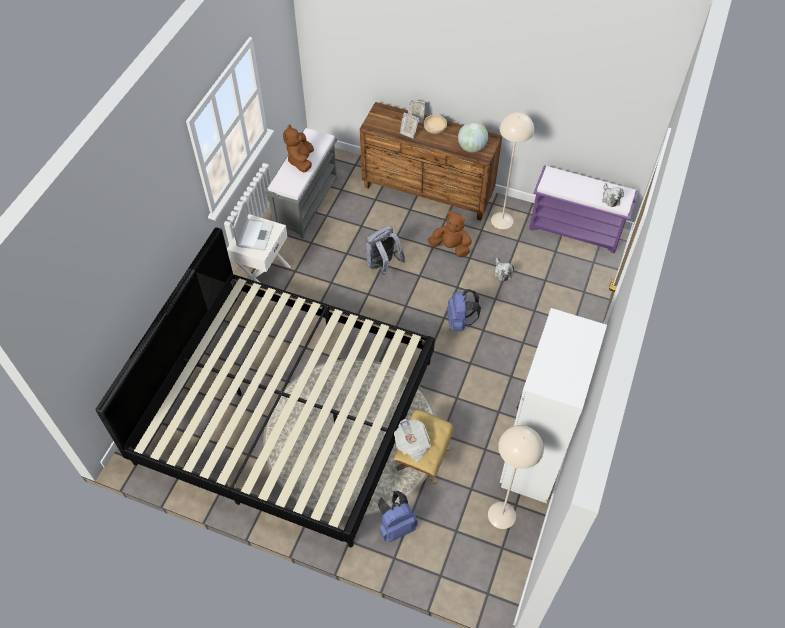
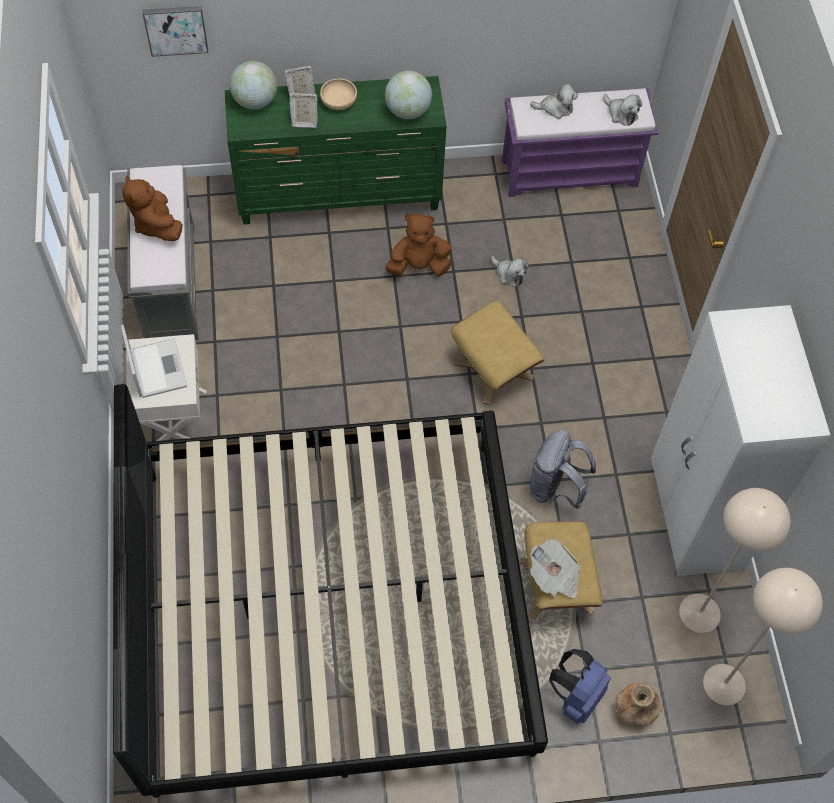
camera: 30 degrees left, 5 degrees up
brown dresser [360,102,502,221] -> green dresser [225,76,447,224]
grey backpack [366,226,406,275] -> grey backpack moved to [530,430,596,509]
blue backpack [447,289,481,332] -> beige ottoman [451,301,545,405]
beige floor lamp [491,112,534,229] -> beige floor lamp moved to [703,568,823,705]
none -> picture [143,6,208,57]
none -> globe [230,61,277,110]
none -> plush toy [530,83,578,119]
none -> brown vase [616,683,663,727]

